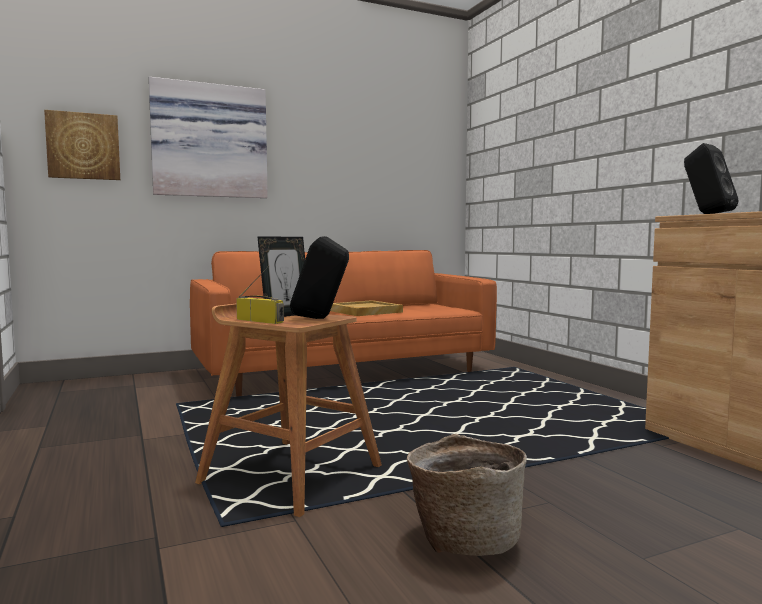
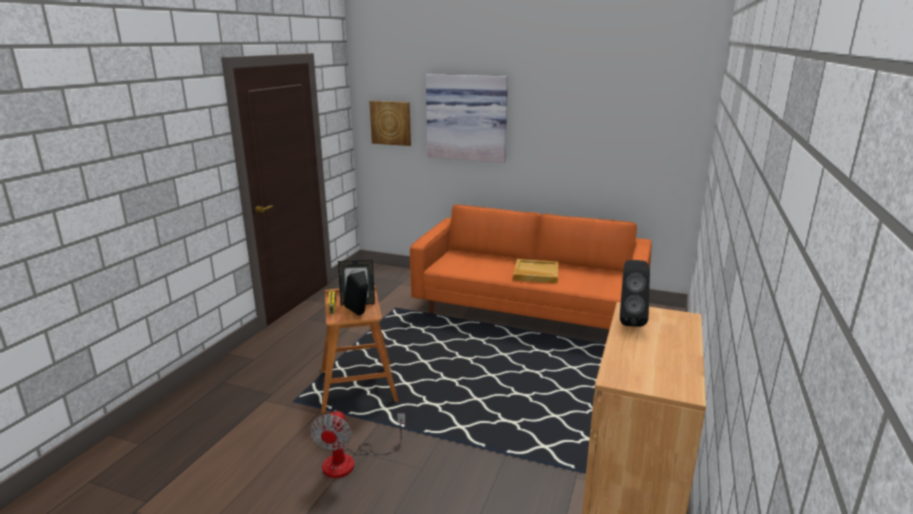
camera: 45 degrees right, 15 degrees up
basket [407,434,527,556] -> fan [310,410,406,478]

